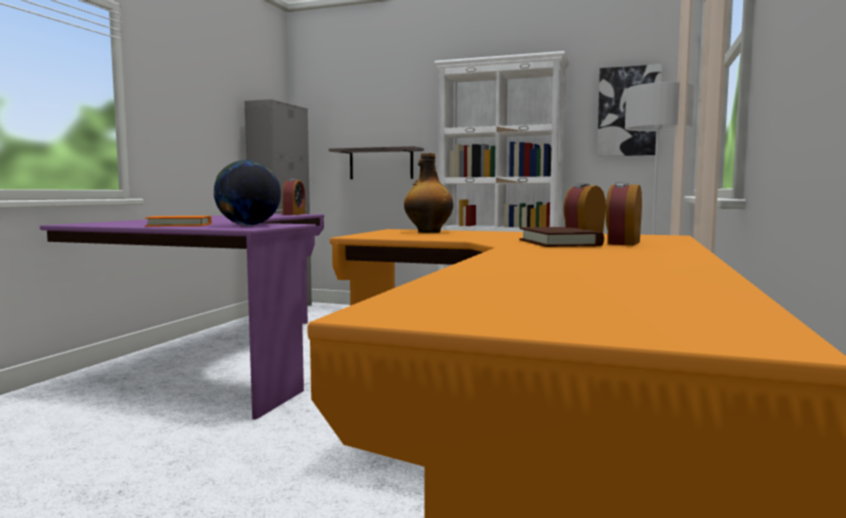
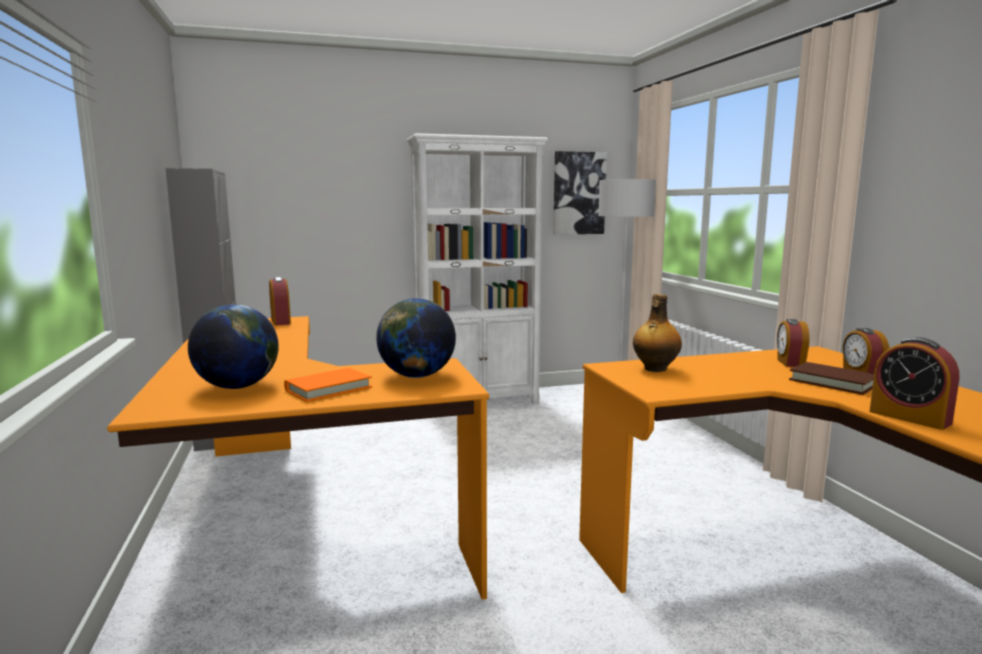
camera: 35 degrees left, 5 degrees up
purple desk [40,214,324,419] -> orange desk [107,316,489,600]
shelf [329,146,424,179] -> none
none -> globe [188,304,278,389]
none -> alarm clock [870,337,959,430]

